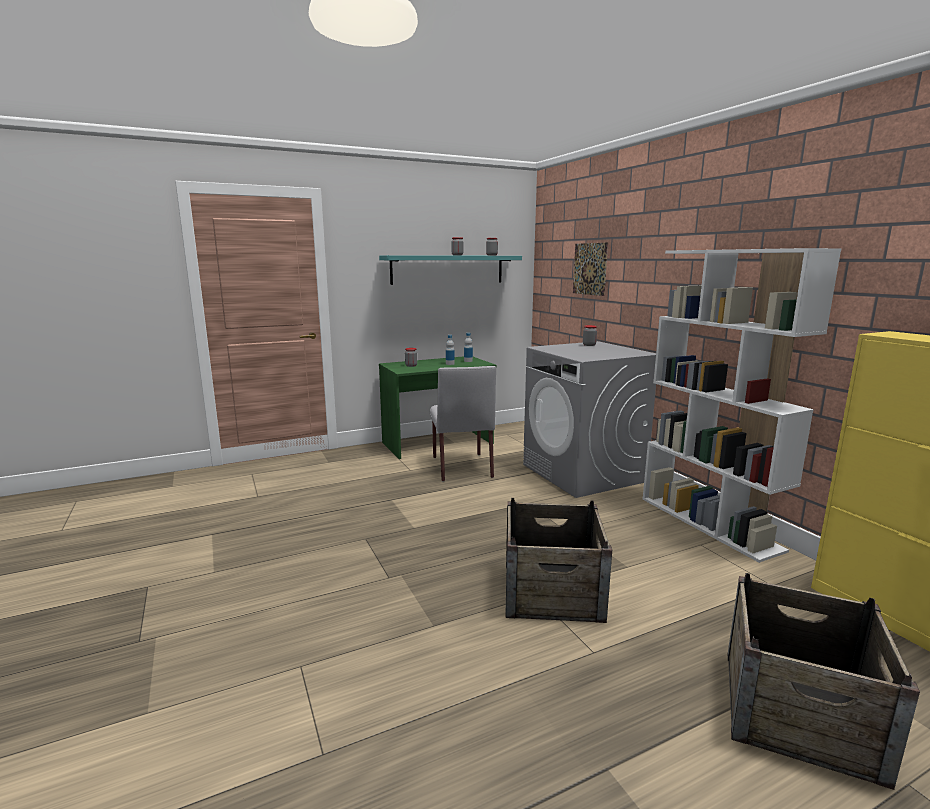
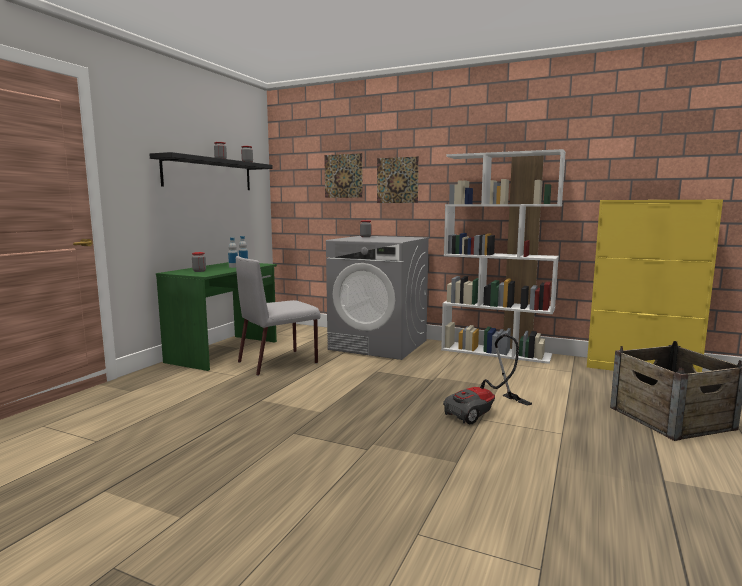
camera: 40 degrees left, 5 degrees down
turquoise shelf [379,255,522,285] -> black shelf [149,152,273,190]
grey chair [430,366,496,482] -> grey chair turned 105 degrees clockwise [236,256,321,376]
crate [506,498,612,623] -> vacuum cleaner [443,334,532,424]
none -> picture [377,157,419,203]

